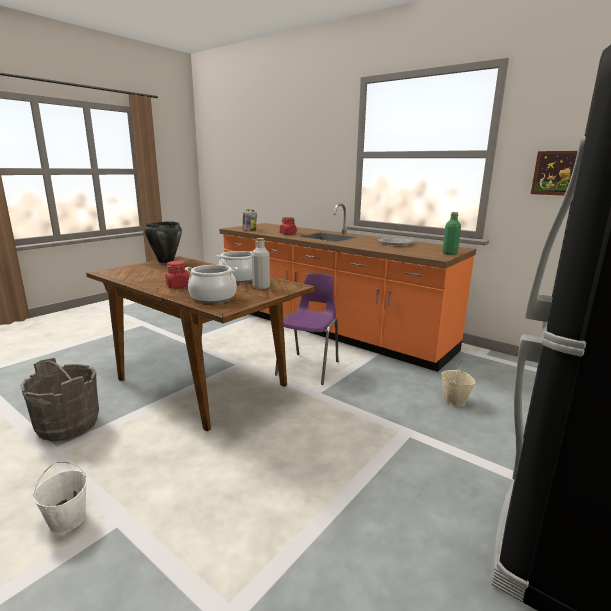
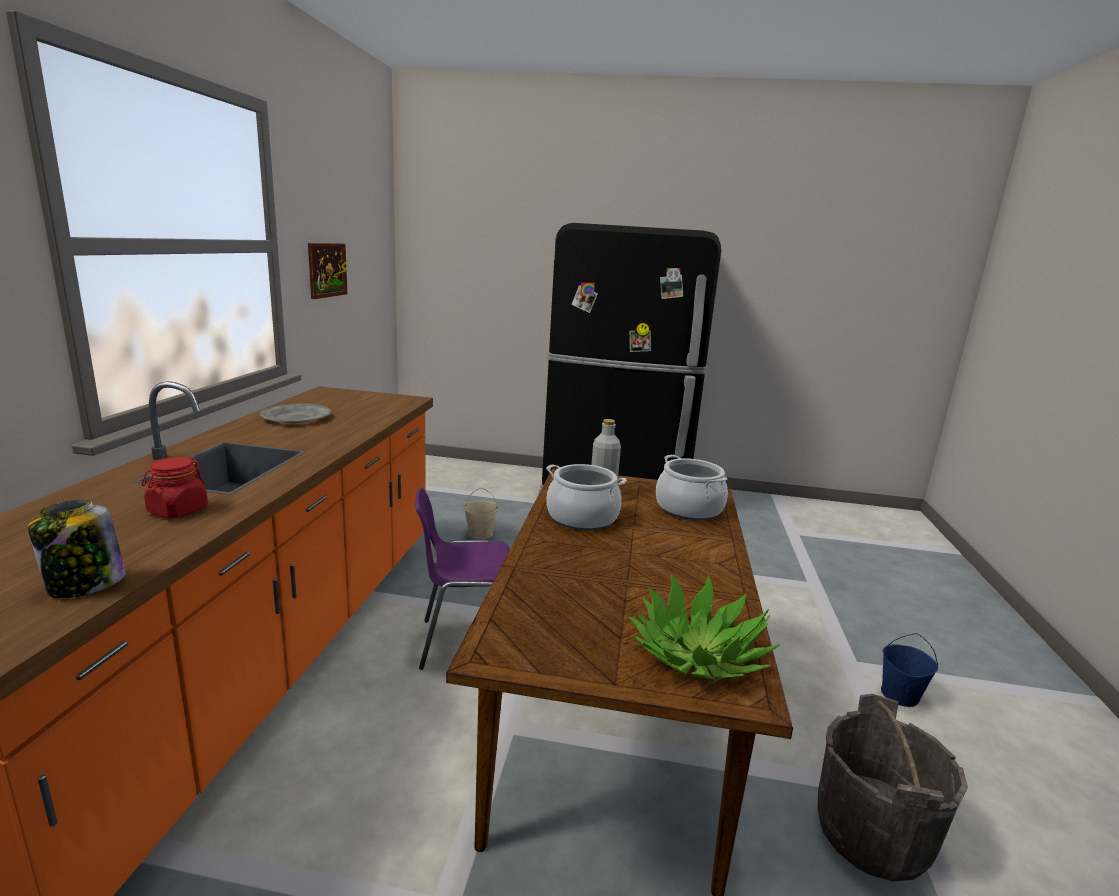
camera: 120 degrees left, 0 degrees up
white bucket [33,462,87,533] -> blue bucket [881,633,938,707]
black cooking pot [144,221,182,263] -> none
red jar [165,261,189,288] -> none
green bottle [443,212,461,255] -> none
none -> potted plant [628,574,780,679]

